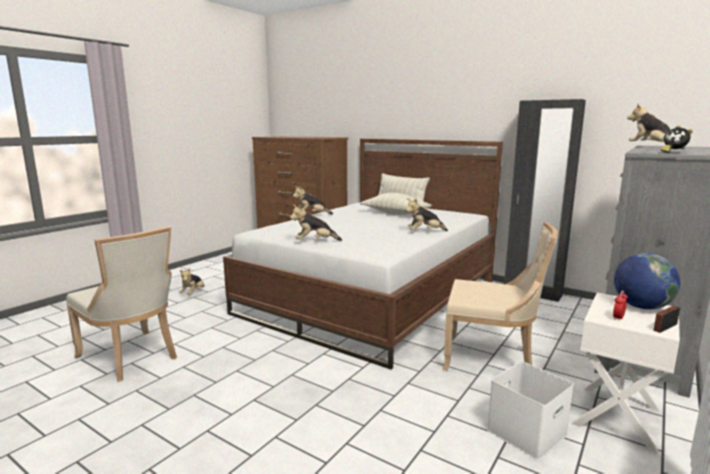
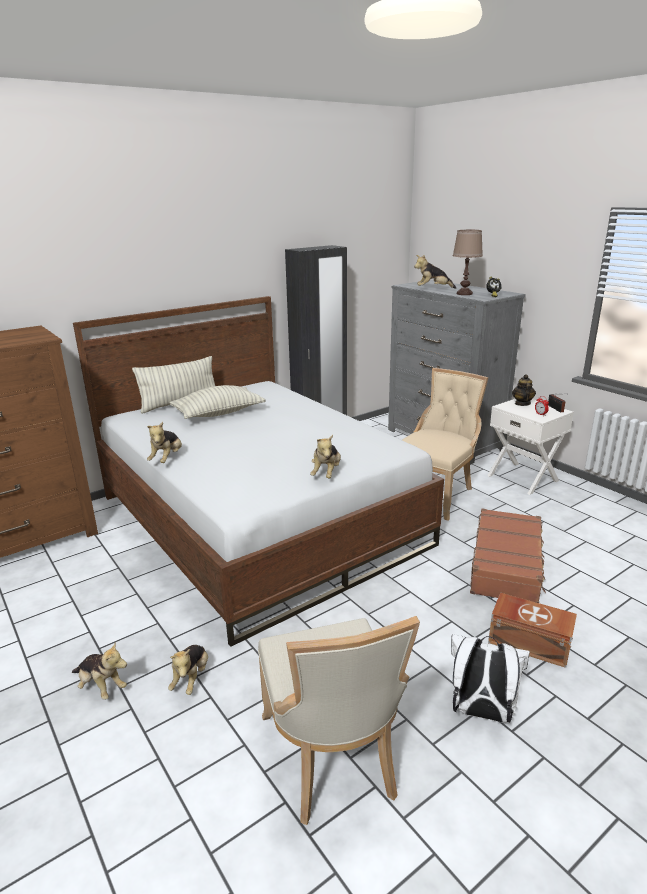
camera: 70 degrees left, 10 degrees up
beige chair [66,226,177,382] -> beige chair turned 105 degrees clockwise [258,616,420,825]
plush toy [406,198,448,231] -> plush toy moved to [168,645,208,695]
white storage box [487,361,574,460] -> none
globe [614,253,680,310] -> teapot [512,374,536,406]
none -> white backpack [451,634,530,722]
none -> brown table lamp [453,230,483,295]
none -> brown suitcase [470,508,546,603]
none -> brown storage box [488,593,577,668]

